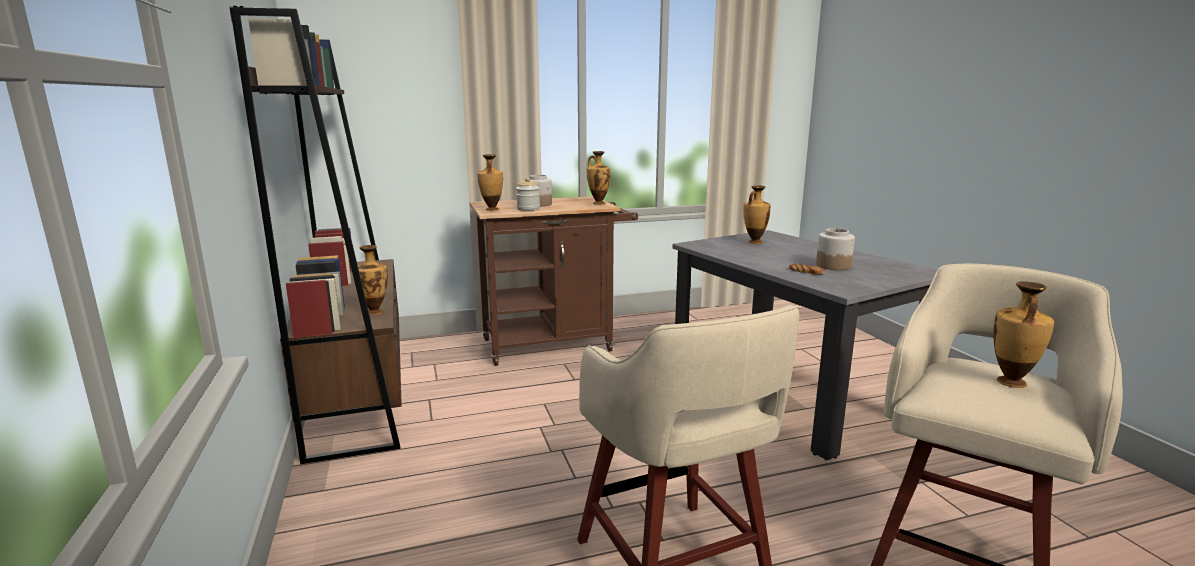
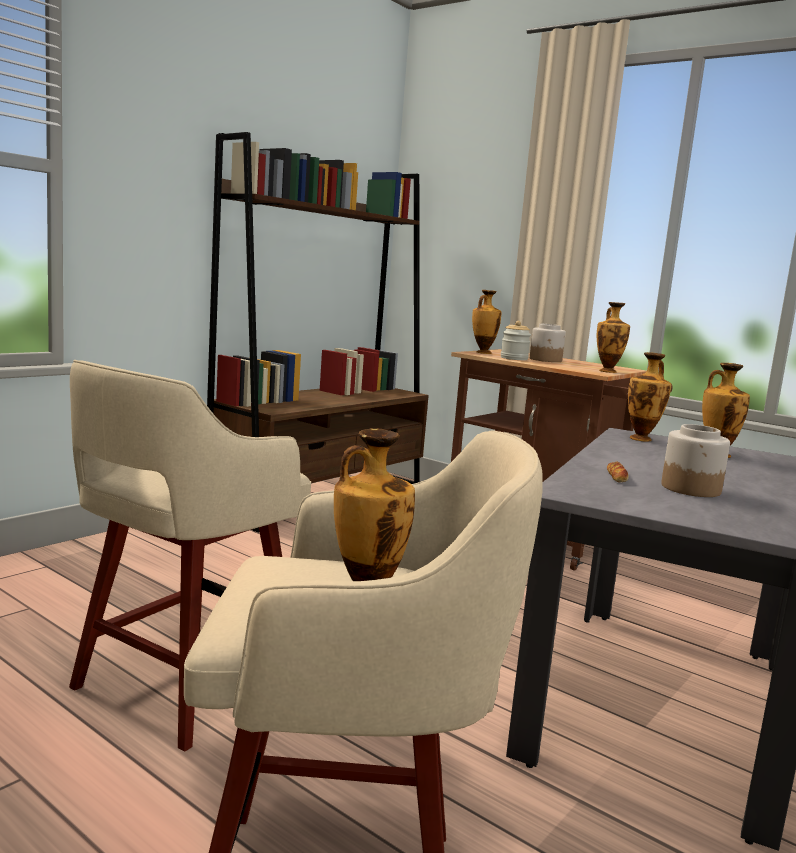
camera: 55 degrees right, 5 degrees down
vase [358,245,388,315] -> vase moved to [628,352,672,442]

